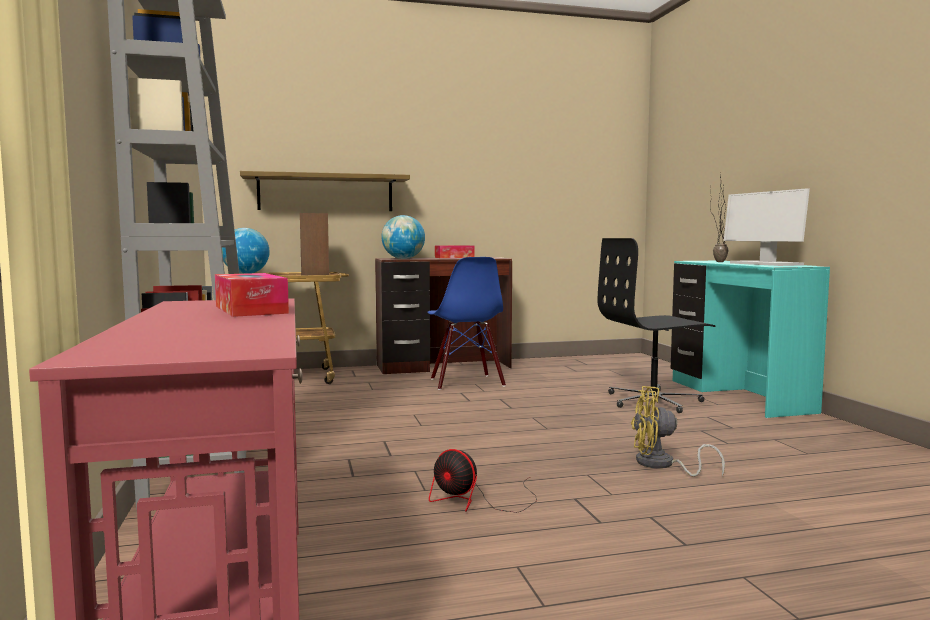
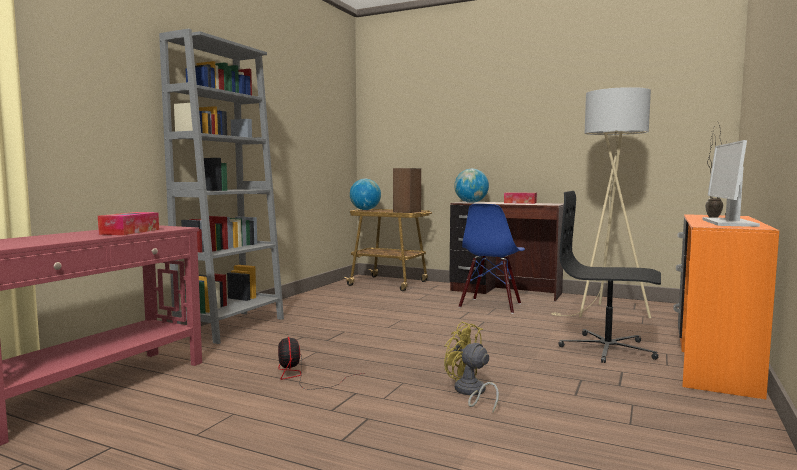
camera: 40 degrees right, 0 degrees up
shelf [240,171,410,211] -> none
turquoise desk [671,261,830,418] -> orange desk [673,214,779,399]
none -> beige floor lamp [551,87,651,318]

